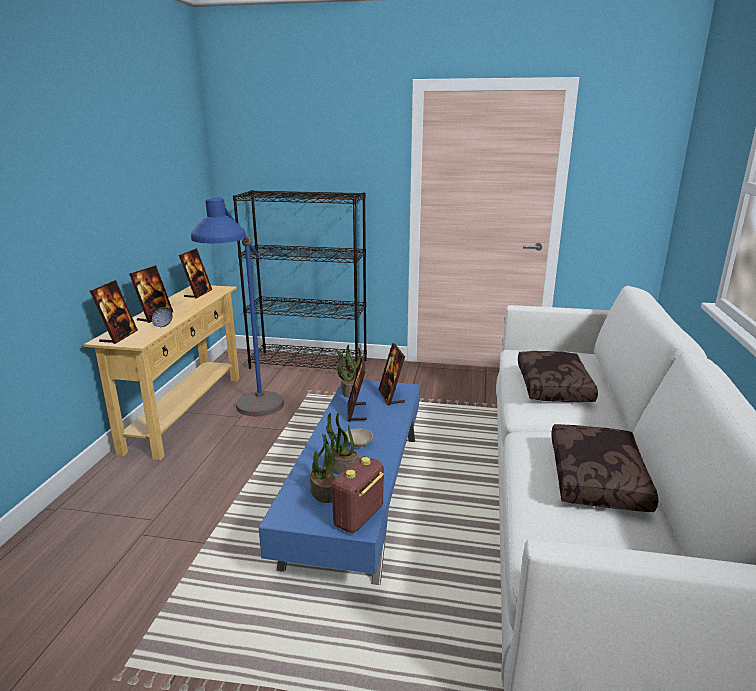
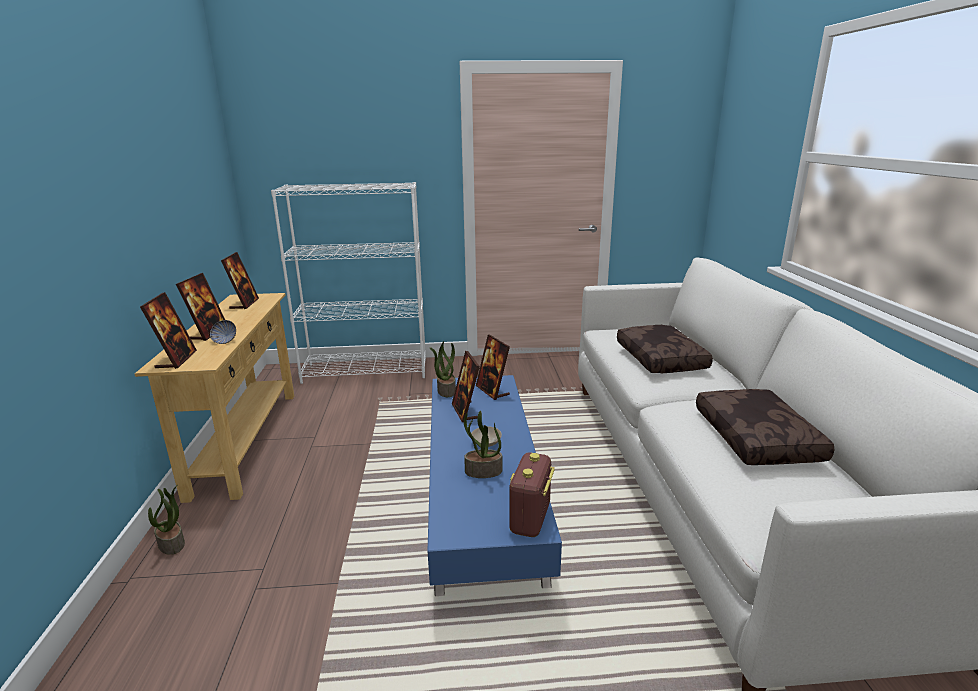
camera: 15 degrees left, 0 degrees up
blue floor lamp [191,197,284,416] -> none
black bookcase [233,190,367,374] -> white bookcase [271,182,426,384]
potted plant [310,433,338,503] -> potted plant moved to [148,485,185,555]

